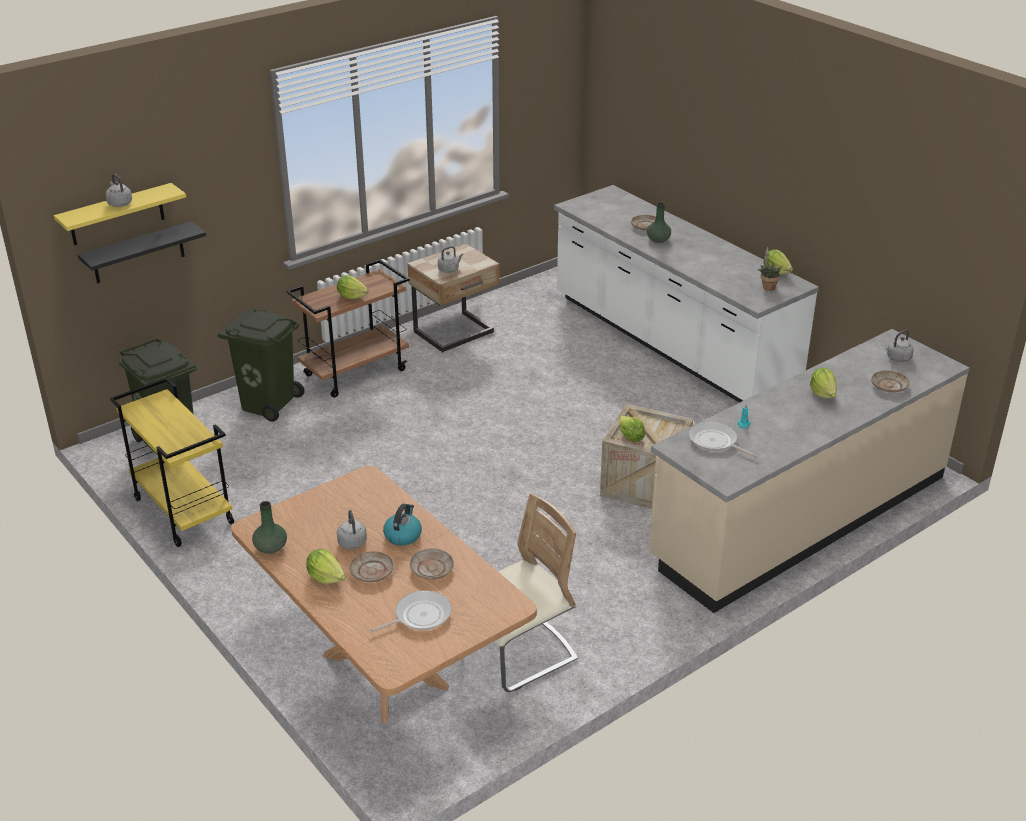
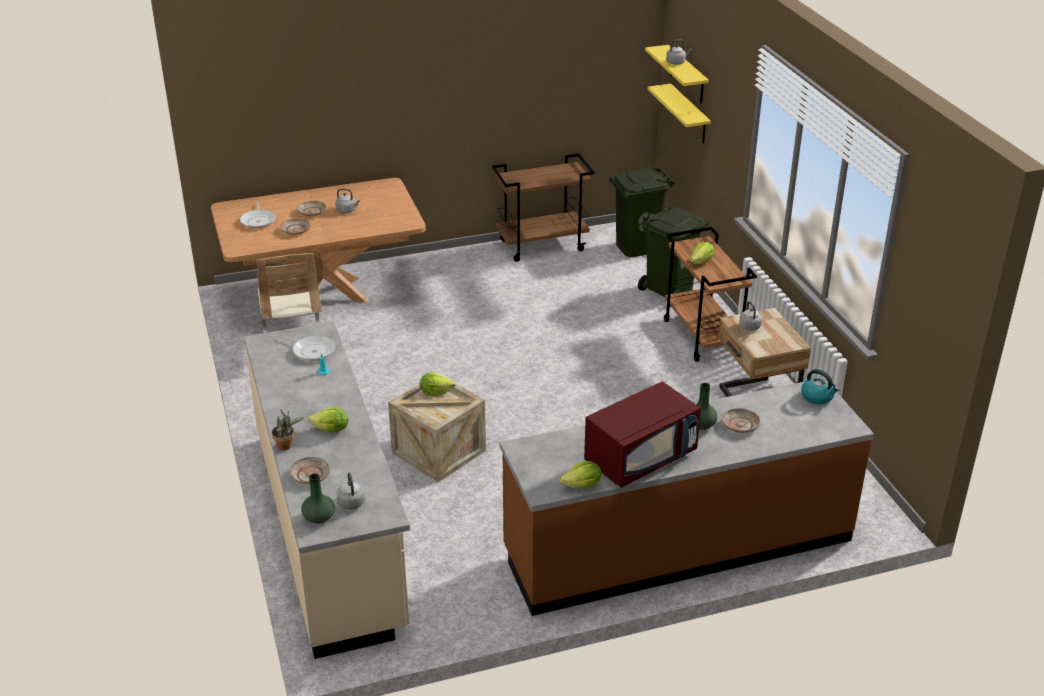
camera: 110 degrees right, 0 degrees up
black shelf [78,221,206,284] -> yellow shelf [648,84,711,144]
yellow cart [110,378,234,547] -> brown cart [492,153,595,262]
green vase [252,501,287,554] -> green vase moved to [301,473,335,524]
lettuce [306,549,346,584] -> none
kettle [383,504,422,546] -> kettle moved to [801,369,839,405]
white counter [554,185,819,403] -> brown counter [500,378,874,616]
frying pan [689,421,757,457] -> frying pan turned 60 degrees clockwise [279,335,336,361]
potted plant [757,247,782,291] -> potted plant moved to [272,409,305,450]
none -> red microwave [584,382,701,488]

